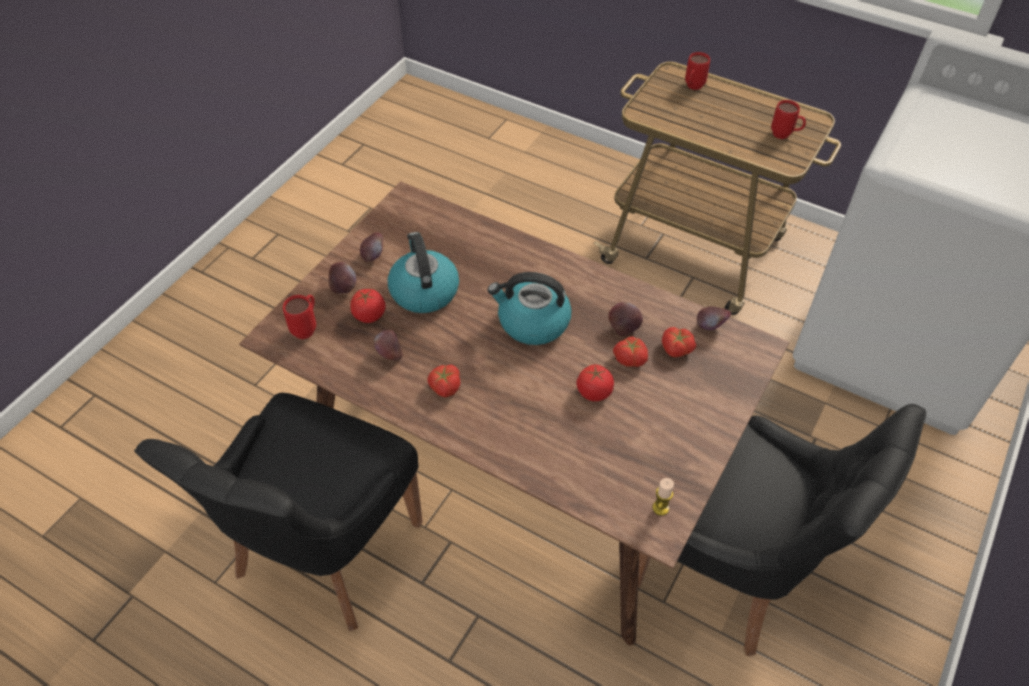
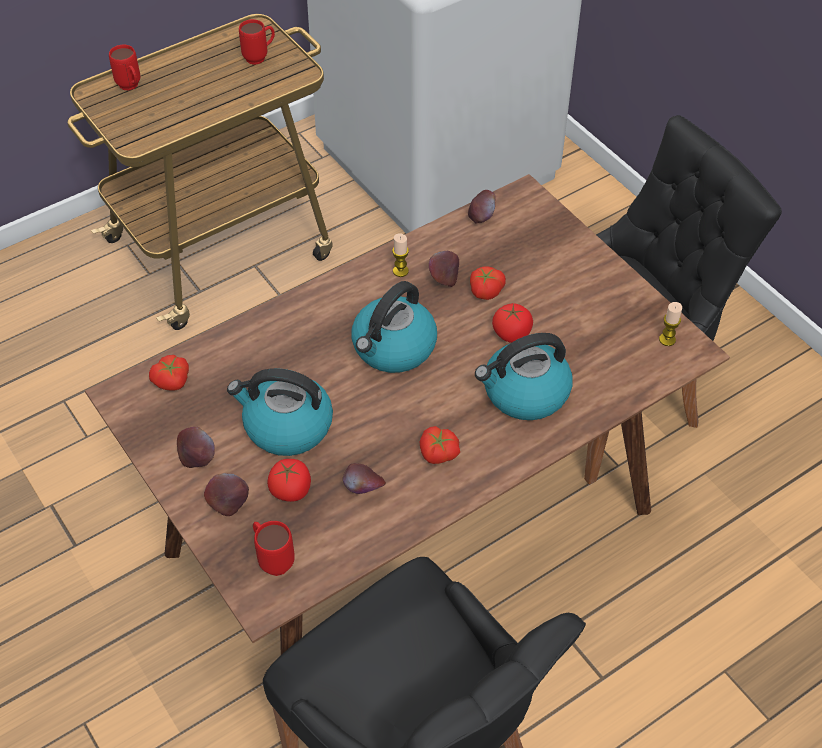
camera: 65 degrees left, 0 degrees up
tomato [662,327,696,357] -> tomato moved to [149,355,189,391]
none -> candle [392,233,409,277]
none -> kettle [475,333,572,420]

